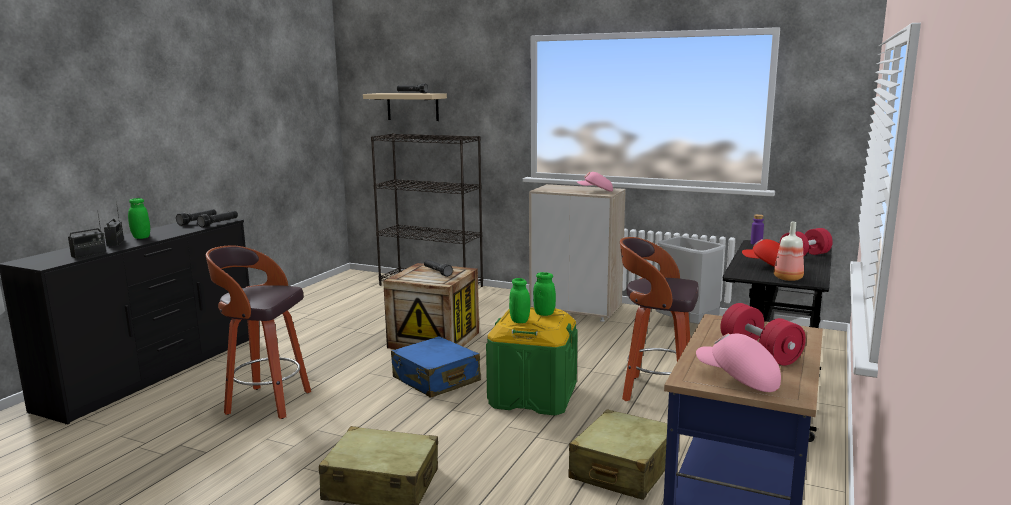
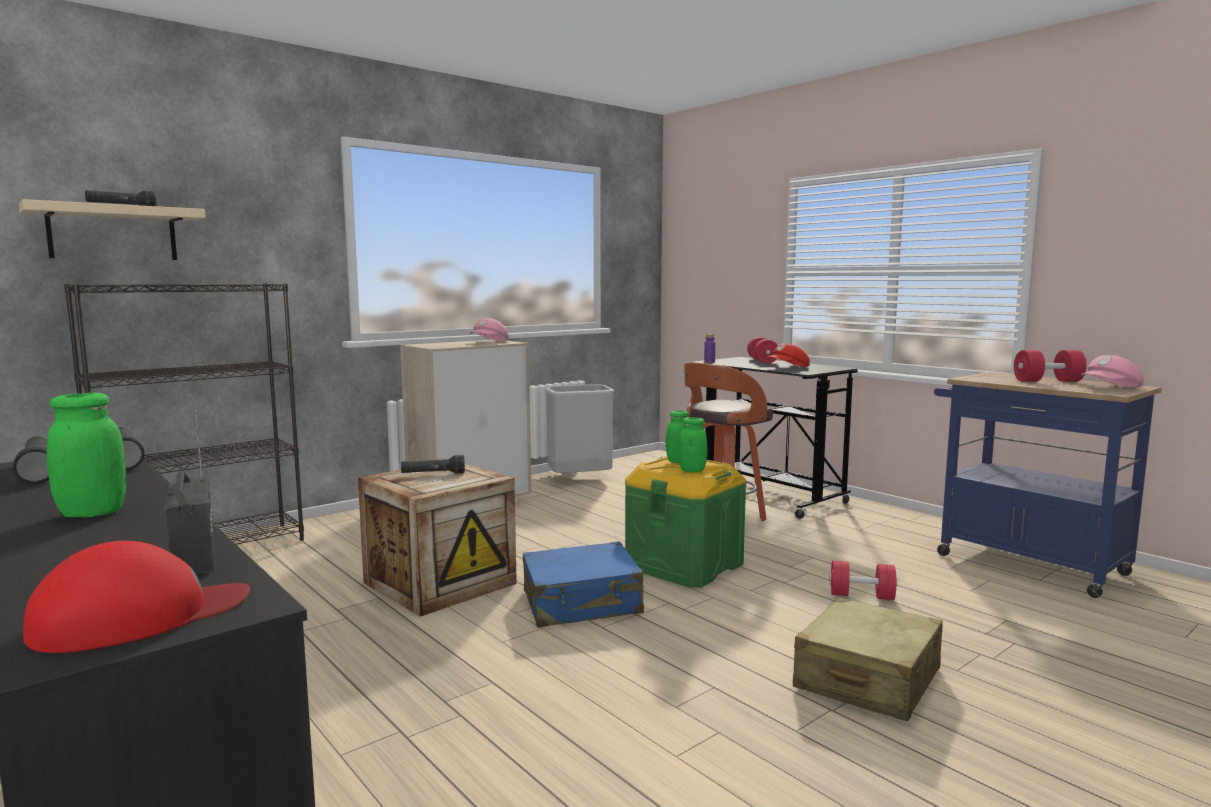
camera: 65 degrees left, 5 degrees down
radio [104,201,124,247] -> none
stool [206,245,311,419] -> none
beige suitcase [568,409,667,500] -> none
bottle [774,222,804,281] -> none
none -> red cap [23,541,250,653]
none -> red dumbbell [829,560,897,600]

